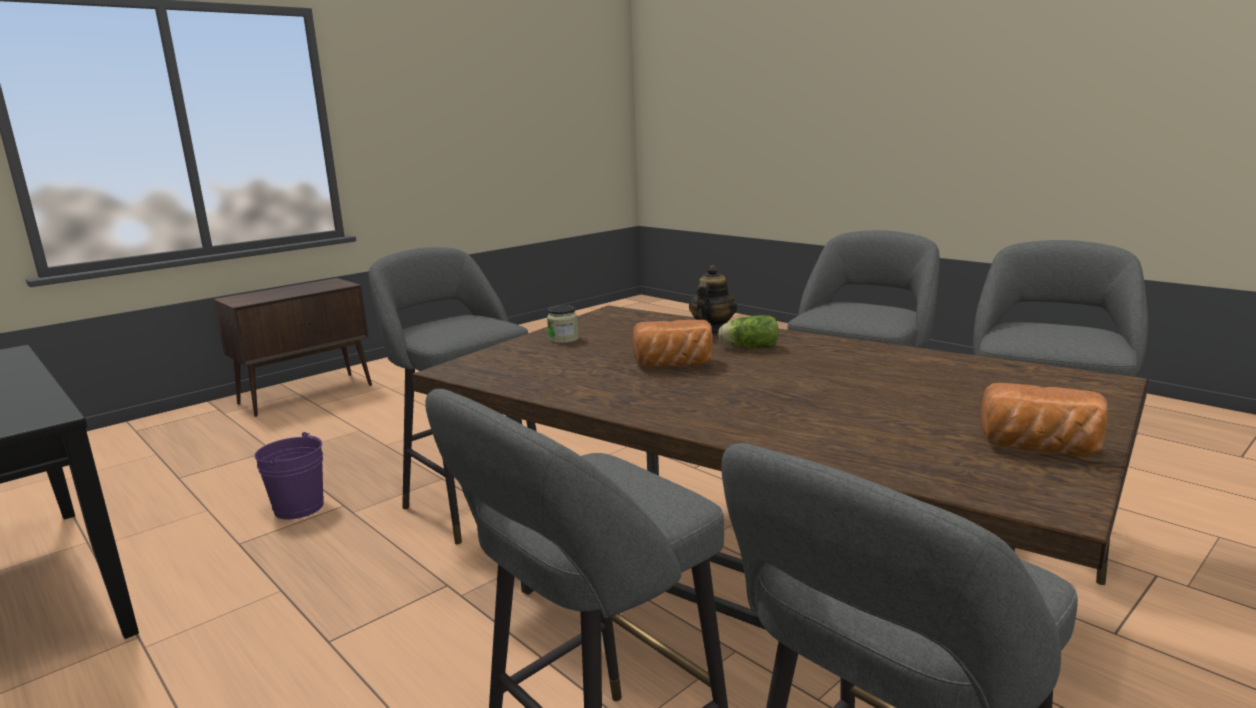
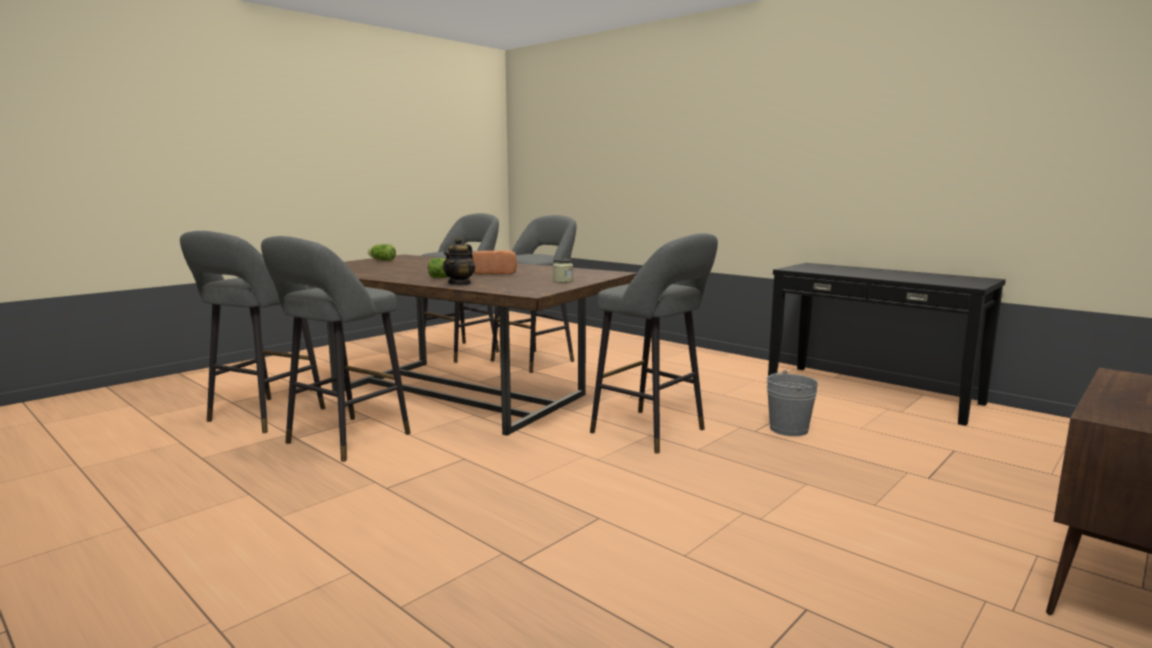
camera: 175 degrees right, 5 degrees down
purple bucket [254,432,324,519] -> grey bucket [766,370,818,436]
bread [981,383,1108,457] -> lettuce [368,244,396,261]

